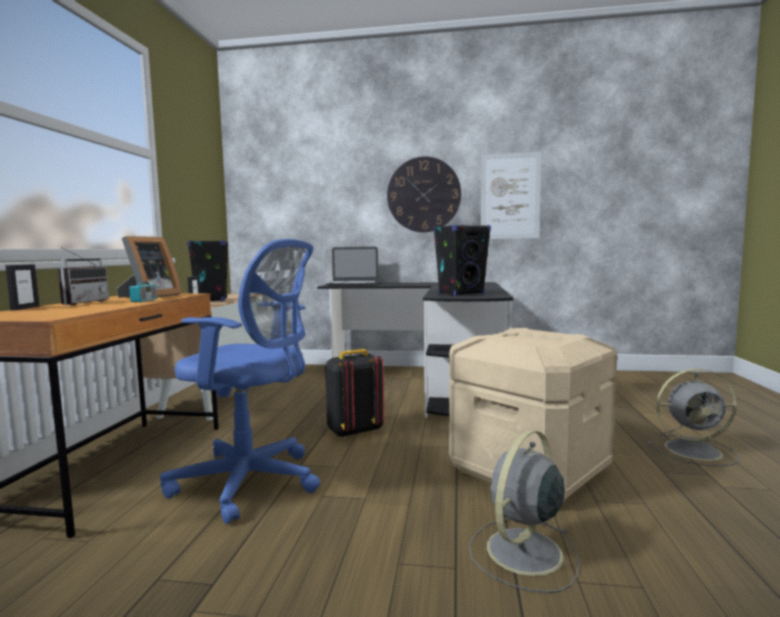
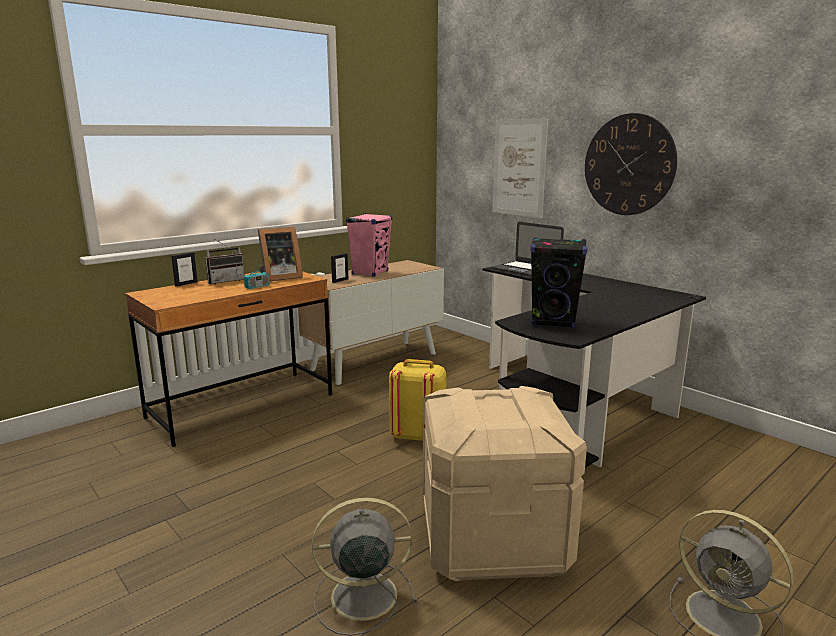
camera: 40 degrees right, 10 degrees up
blue office chair [160,239,320,524] -> none
black speaker [187,240,228,301] -> pink speaker [346,213,392,277]
black backpack [325,349,384,438] -> yellow backpack [389,359,446,441]
picture [481,152,541,239] -> picture moved to [492,118,548,218]

